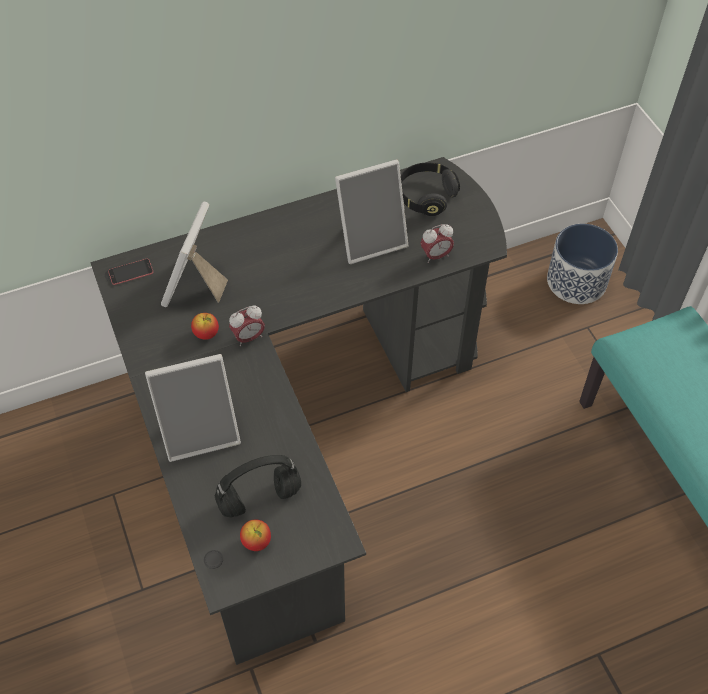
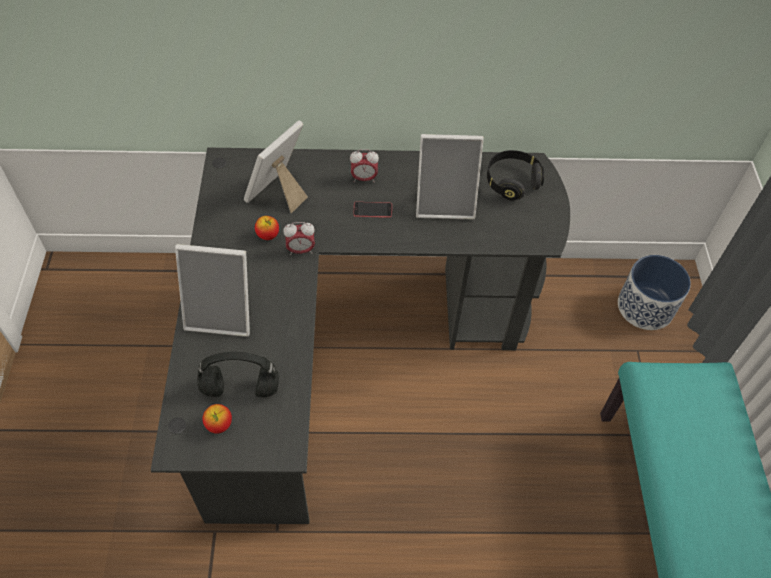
camera: 20 degrees right, 0 degrees up
phone [108,259,153,285] -> phone moved to [353,202,392,218]
alarm clock [421,224,454,263] -> alarm clock moved to [350,149,379,182]

